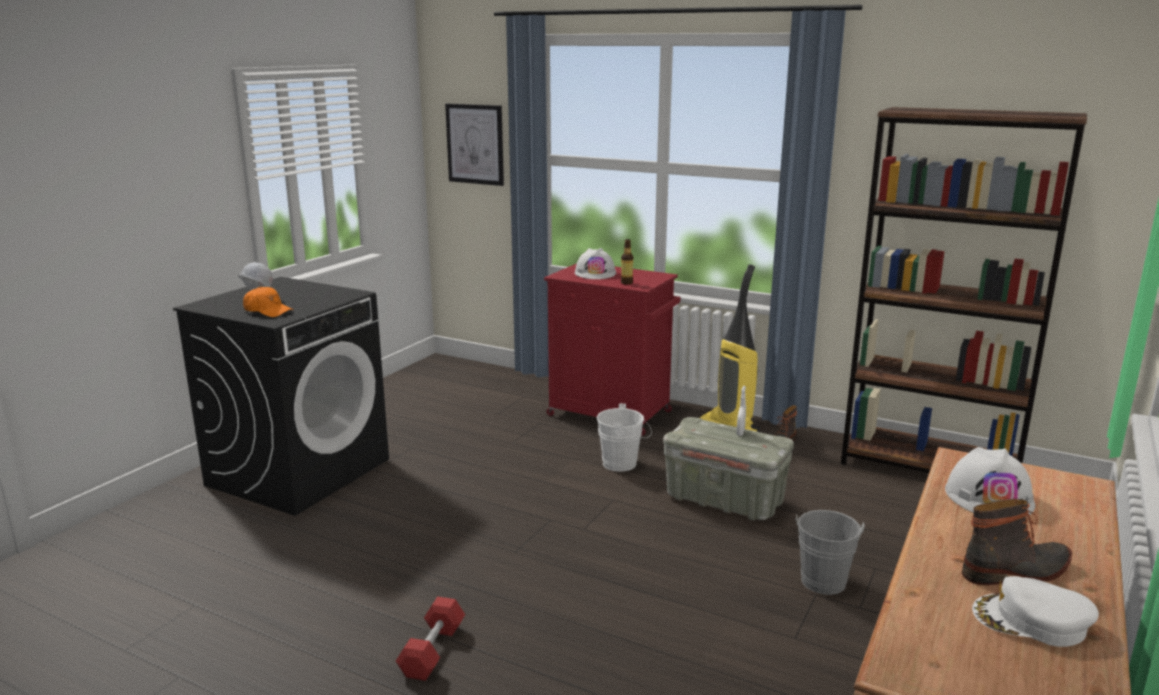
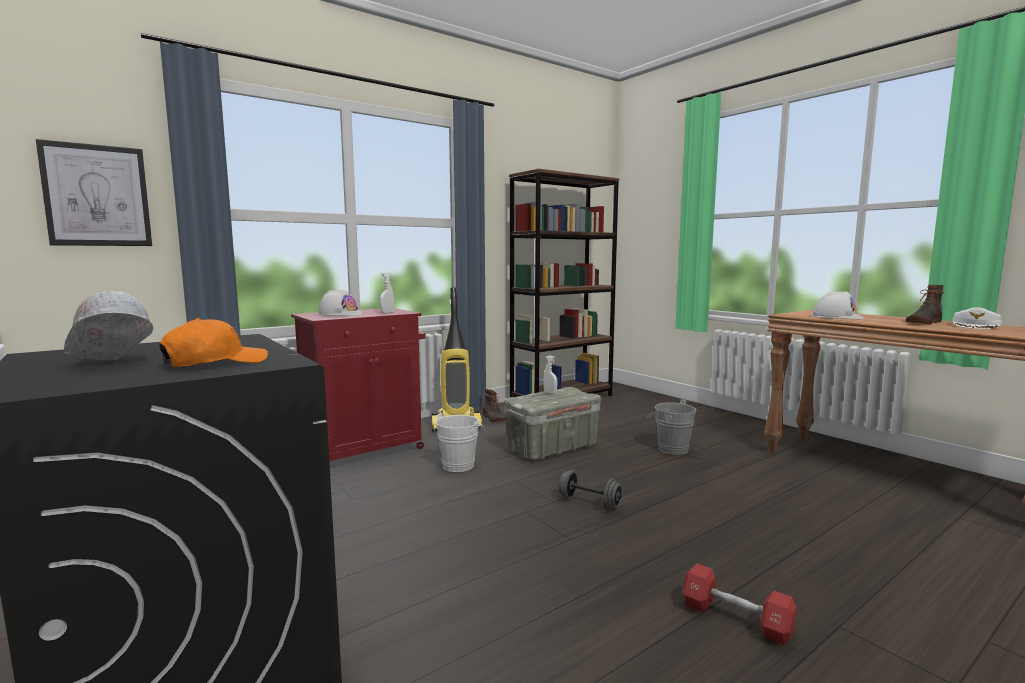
camera: 65 degrees left, 10 degrees down
bottle [621,239,633,284] -> white spray bottle [380,273,394,313]
boot [962,499,1072,585] -> boot turned 135 degrees counterclockwise [906,285,944,324]
none -> grey dumbbell [559,470,622,510]

